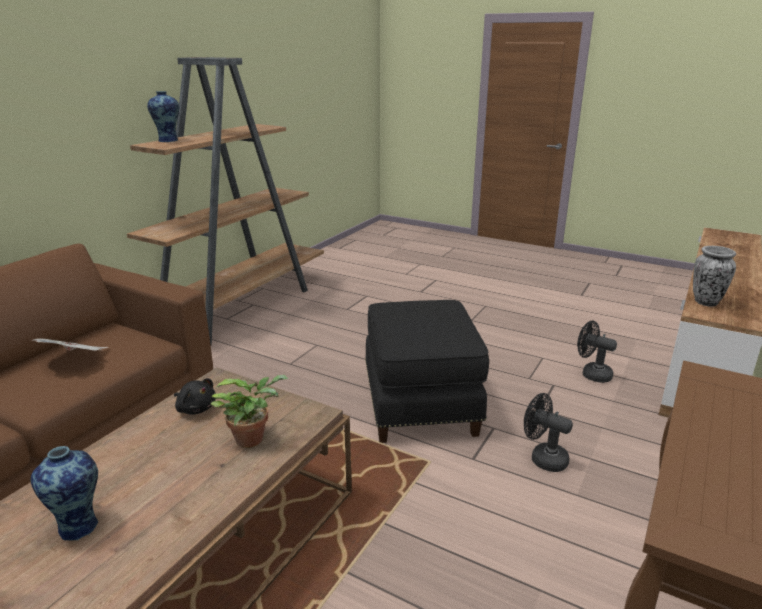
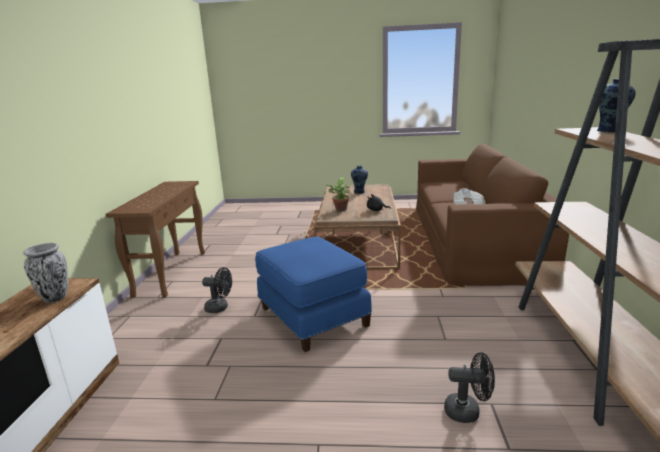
camera: 155 degrees right, 5 degrees down
black ottoman [365,300,489,443] -> blue ottoman [255,237,372,352]
black fan [577,321,617,383] -> black fan moved to [444,352,495,423]

